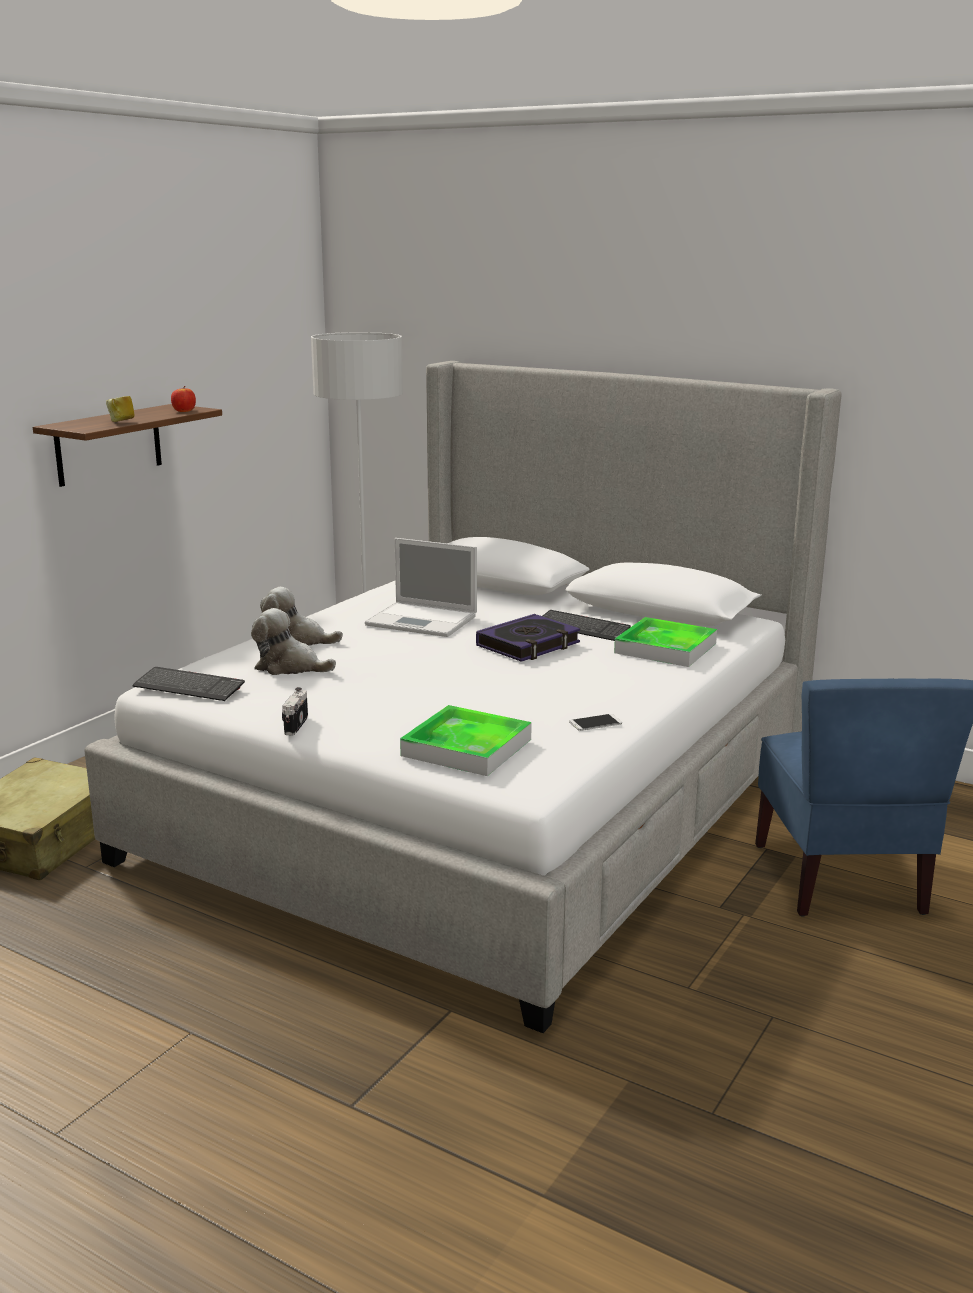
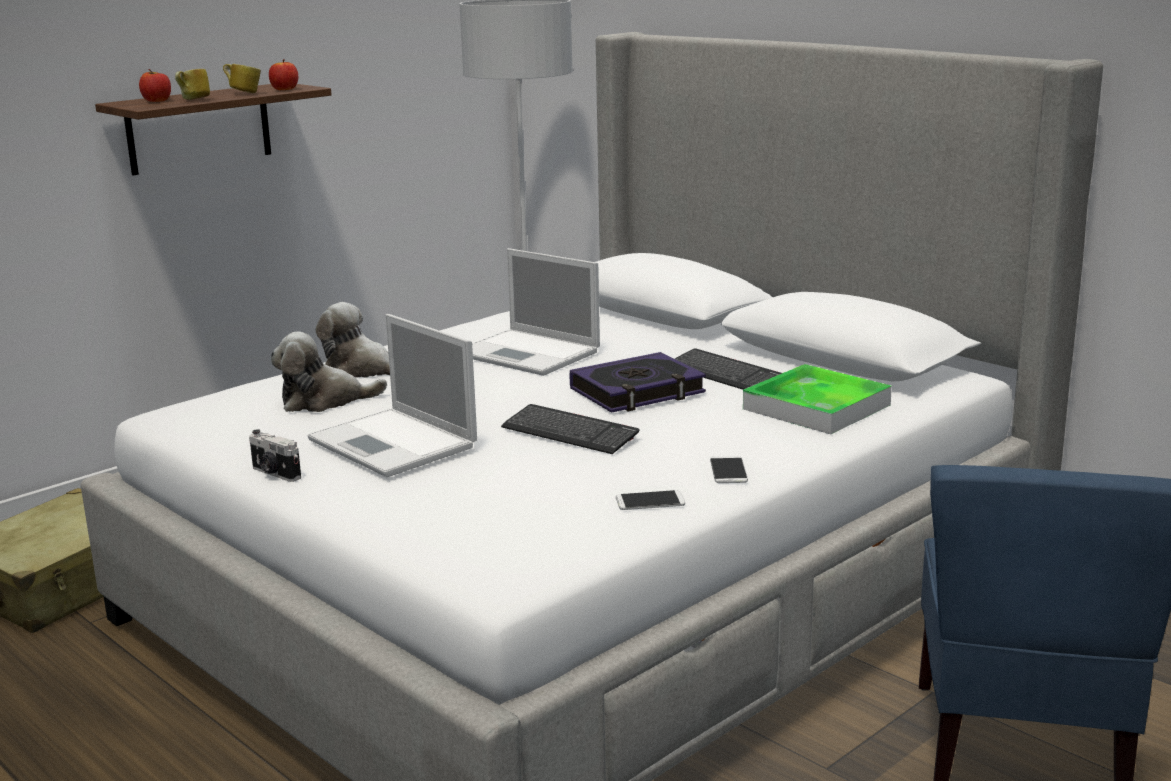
camera: 15 degrees right, 0 degrees up
keyboard [132,667,245,701] -> keyboard moved to [501,404,639,454]
plush toy [251,608,336,675] -> plush toy turned 45 degrees counterclockwise [270,332,387,412]
camera [282,687,308,736] -> camera turned 75 degrees counterclockwise [249,429,301,482]
tray [400,705,532,776] -> none
none -> apple [139,69,171,102]
none -> mug [223,64,261,93]
none -> laptop [308,314,477,477]
none -> phone [710,456,748,483]

